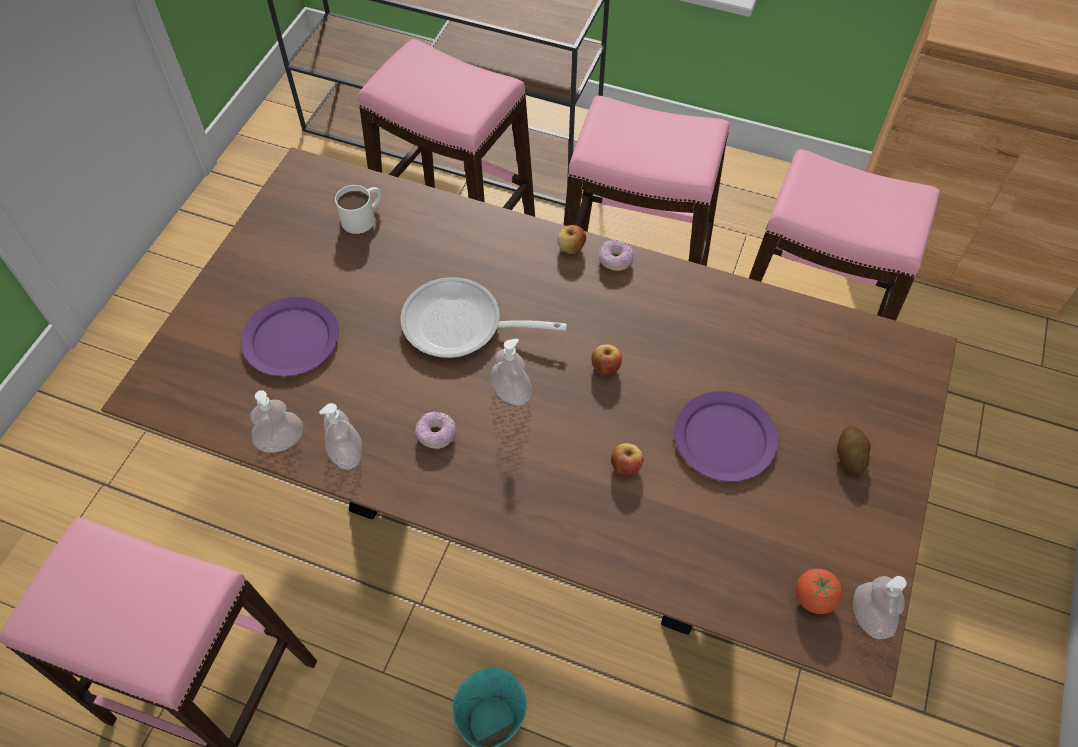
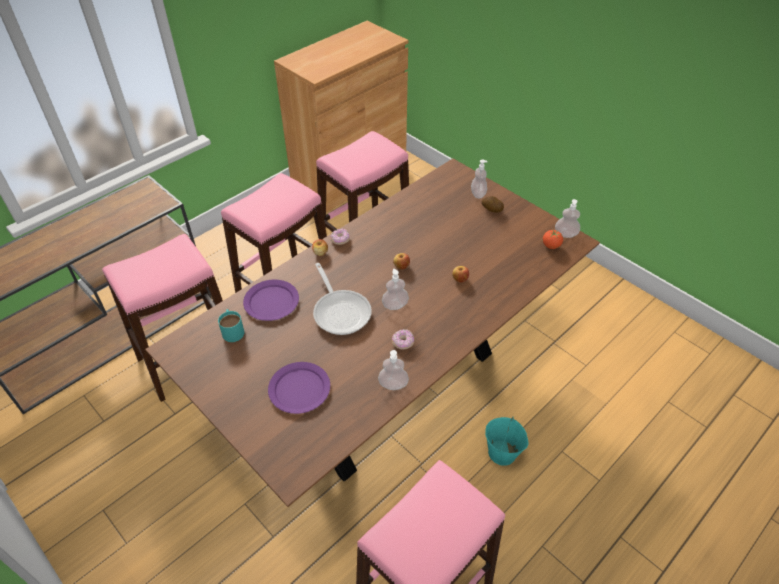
camera: 65 degrees left, 10 degrees down
soap dispenser [250,390,303,452] -> soap dispenser moved to [471,160,488,198]
white mug [335,185,382,234] -> turquoise mug [218,309,244,342]
frying pan [401,277,567,358] -> frying pan turned 60 degrees counterclockwise [313,263,372,335]
purple plate [674,391,778,482] -> purple plate moved to [243,280,299,321]

